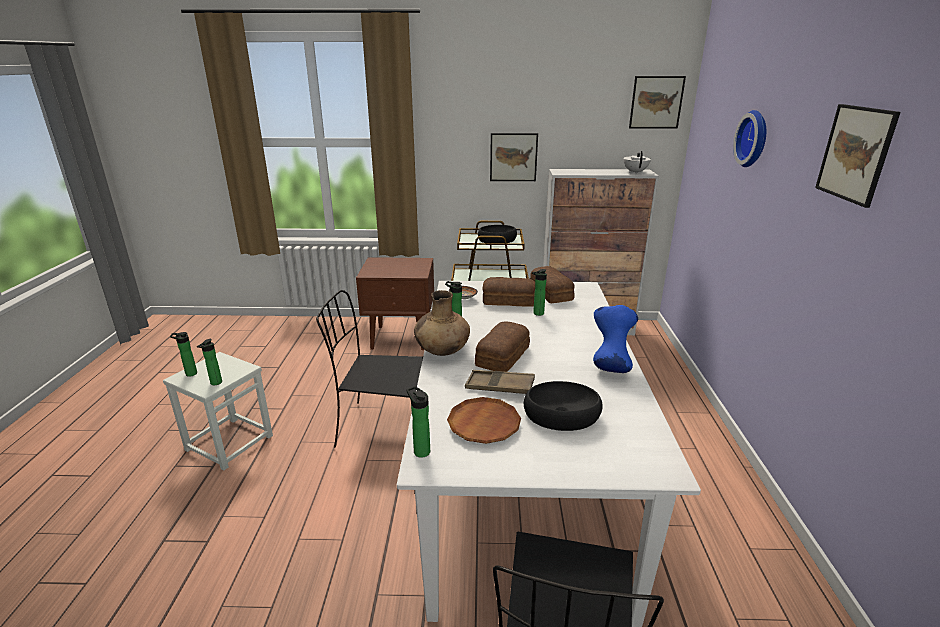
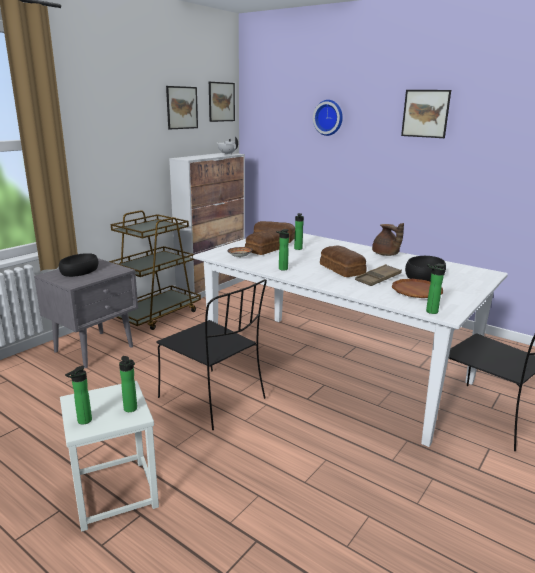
camera: 55 degrees left, 5 degrees down
black chair [316,290,423,447] -> black chair turned 90 degrees counterclockwise [157,279,267,430]
brown nightstand [356,257,434,350] -> grey nightstand [34,258,138,368]
brown vase [414,290,470,356] -> none
black bowl [478,225,517,243] -> black bowl moved to [59,253,98,277]
picture [490,133,538,181] -> picture moved to [166,86,198,129]
blue vase [593,305,638,373] -> brown teapot [372,223,404,256]

